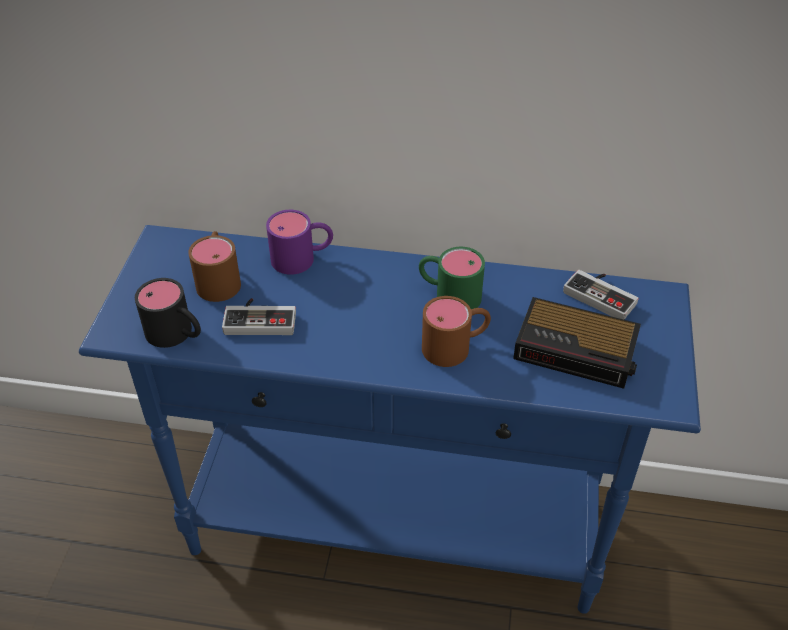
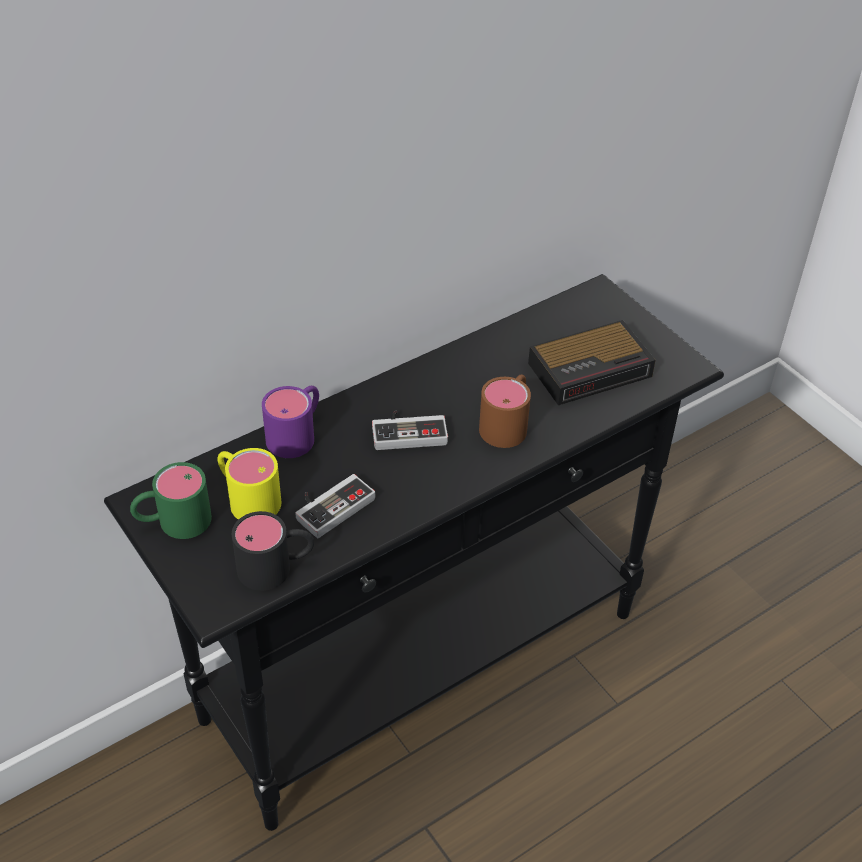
camera: 45 degrees left, 0 degrees up
blue console table [79,225,701,614] -> black console table [104,274,724,831]
brown mug [188,231,241,302] -> yellow mug [218,448,281,520]
green mug [419,247,485,309] -> green mug moved to [130,462,212,539]
game controller [563,270,639,320] -> game controller moved to [372,410,448,450]

